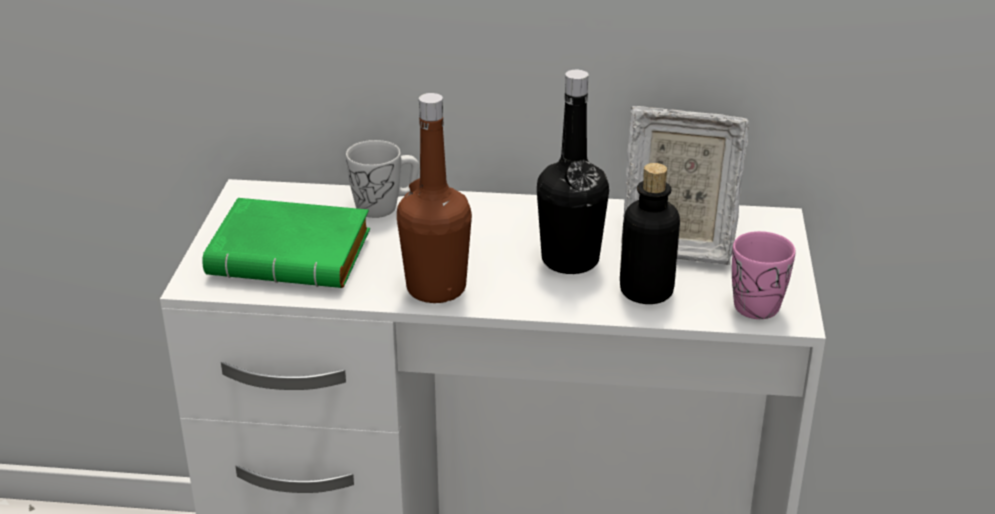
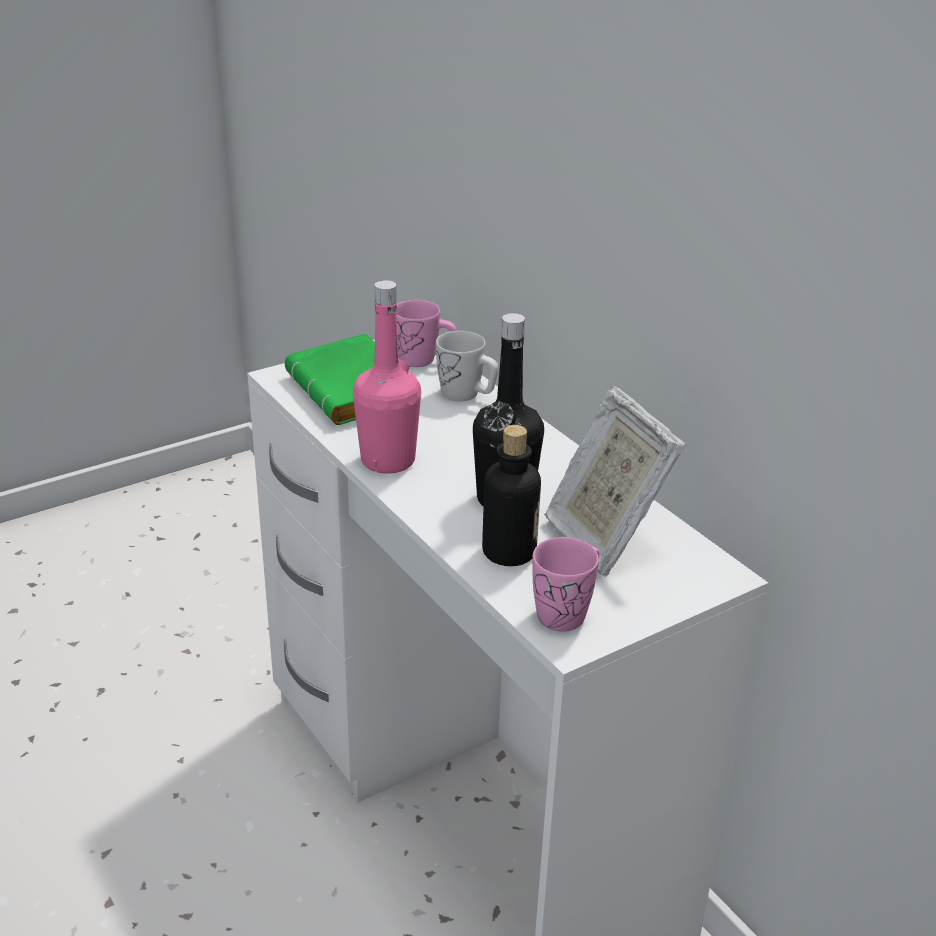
camera: 50 degrees right, 0 degrees up
brown bottle [397,93,472,303] -> pink bottle [353,280,421,474]
none -> pink mug [396,300,456,367]

